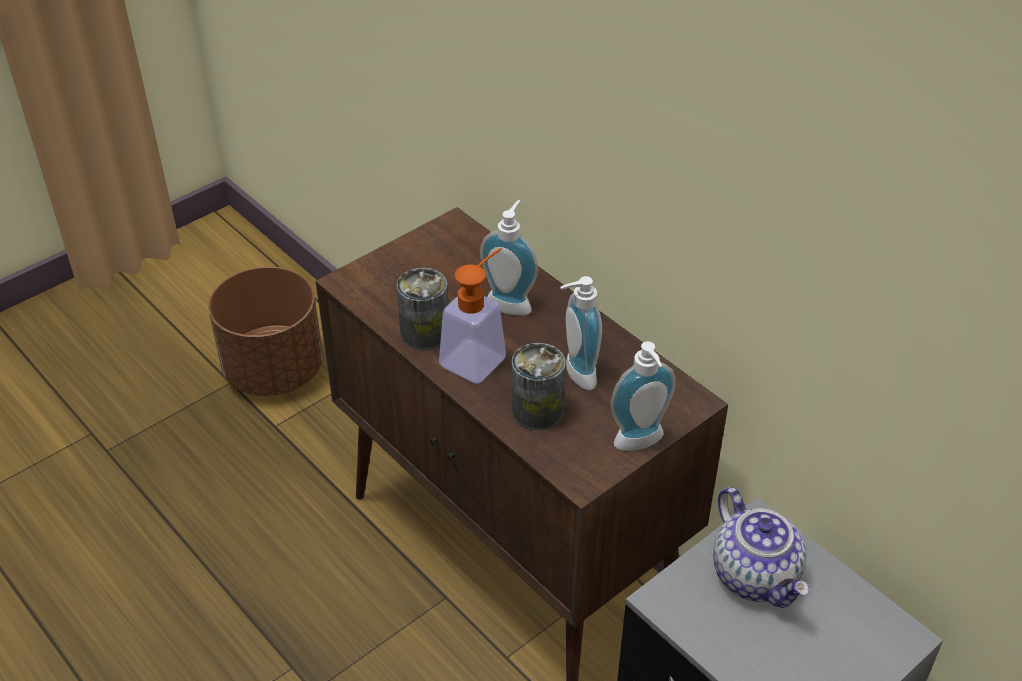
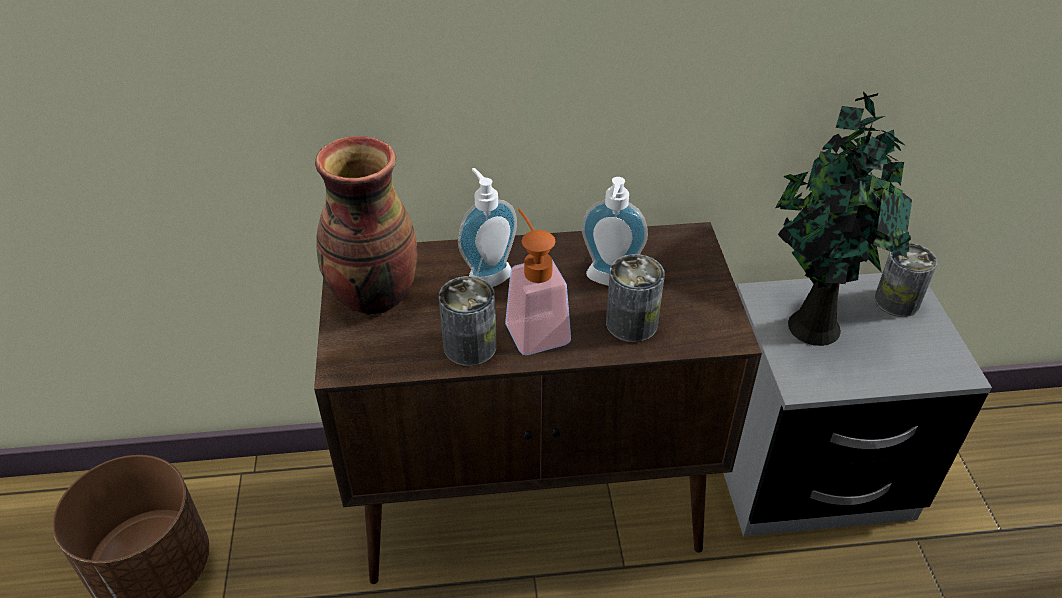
camera: 55 degrees left, 0 degrees up
soap dispenser [610,341,676,450] -> none
teapot [713,487,809,608] -> potted plant [775,91,912,346]
none -> vase [315,136,417,315]
none -> can [874,243,937,317]

